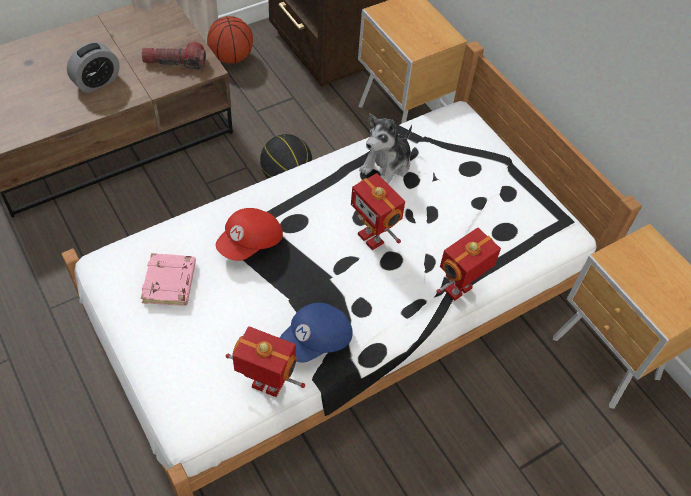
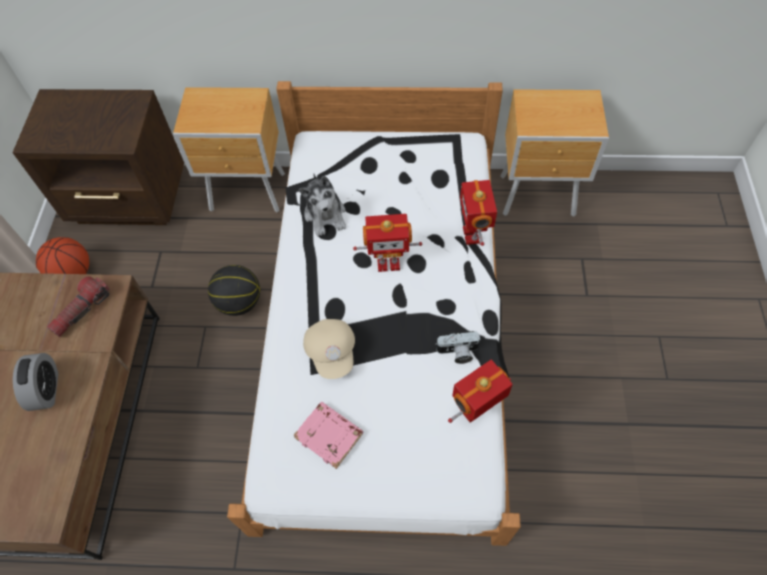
camera: 50 degrees left, 5 degrees up
red cap [216,208,283,261] -> beige cap [303,319,355,379]
blue cap [280,303,353,362] -> camera [436,331,481,364]

